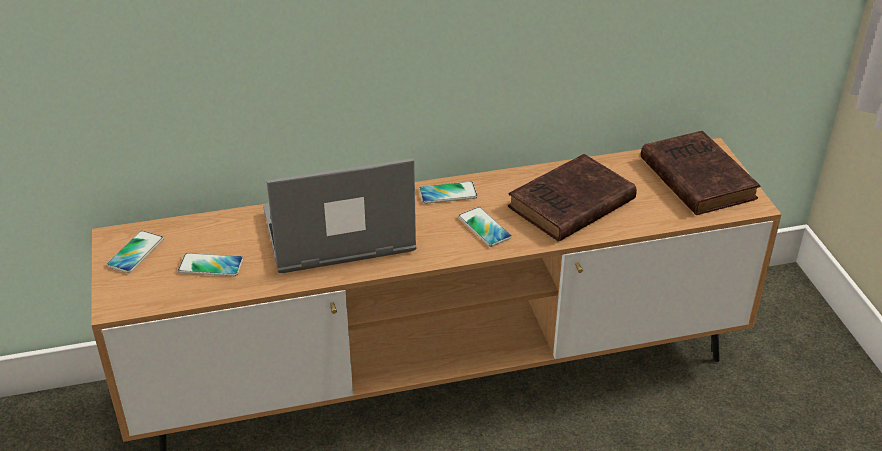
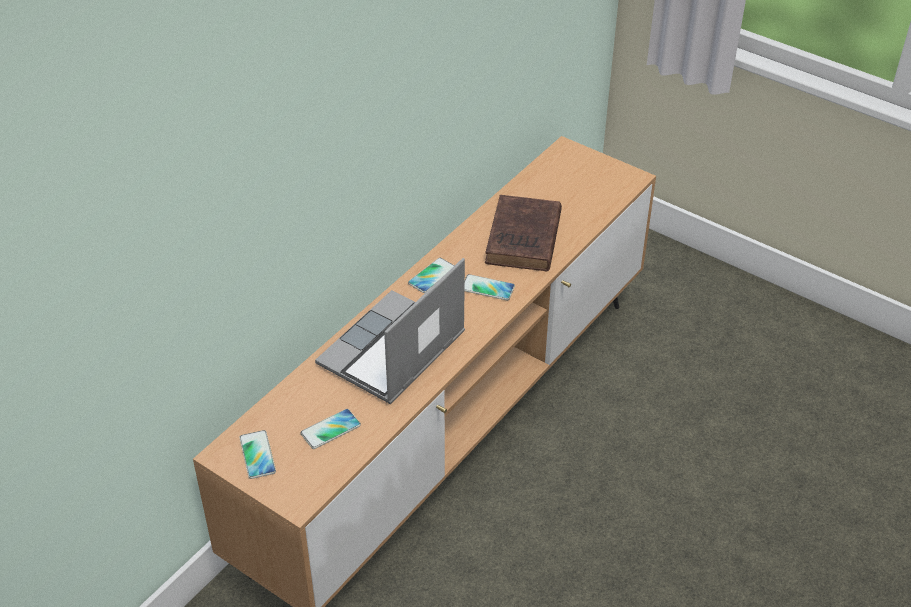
camera: 40 degrees left, 5 degrees up
brown book [641,131,761,215] -> none

